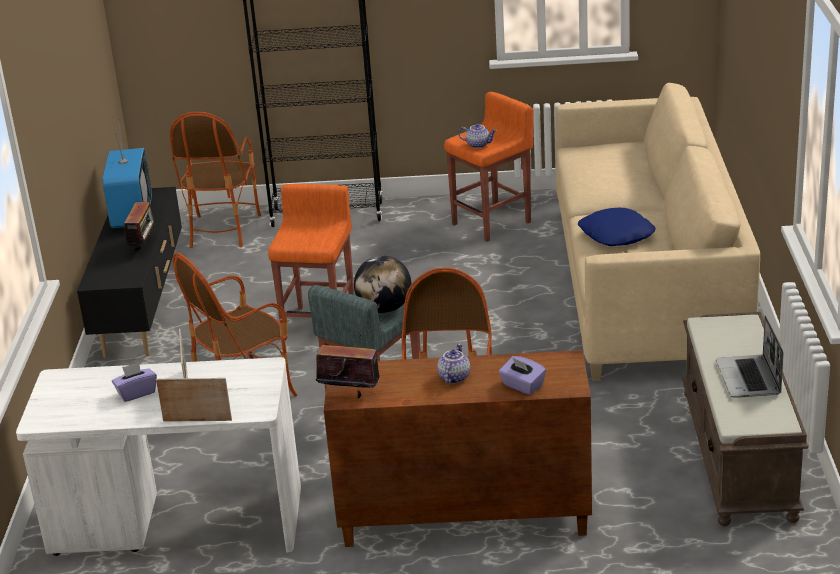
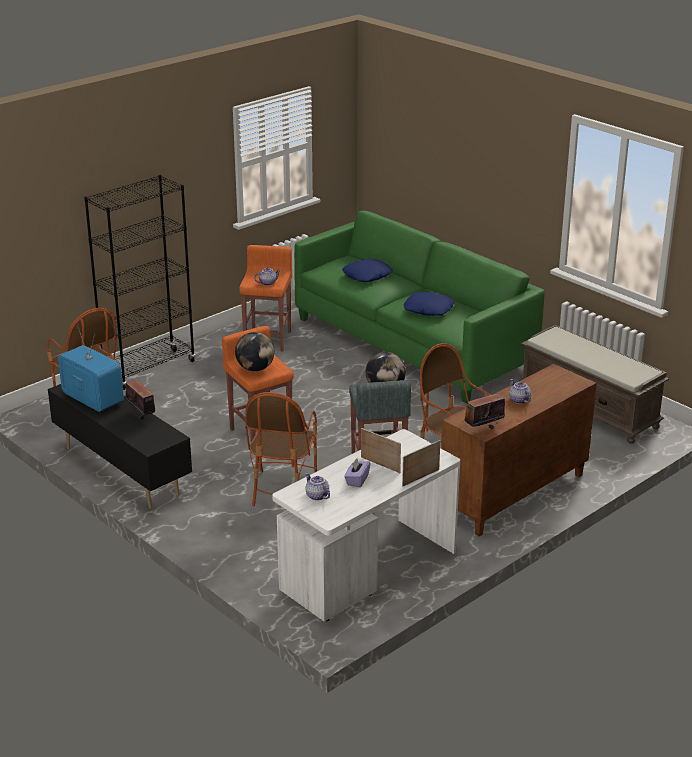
camera: 45 degrees left, 0 degrees up
purple tissue box [499,356,546,395] -> none
beige sofa [556,83,760,381] -> green sofa [294,211,545,403]
laptop [716,315,783,398] -> none
none -> globe [235,332,274,371]
none -> teapot [305,473,330,500]
none -> blue pillow [342,259,393,282]

